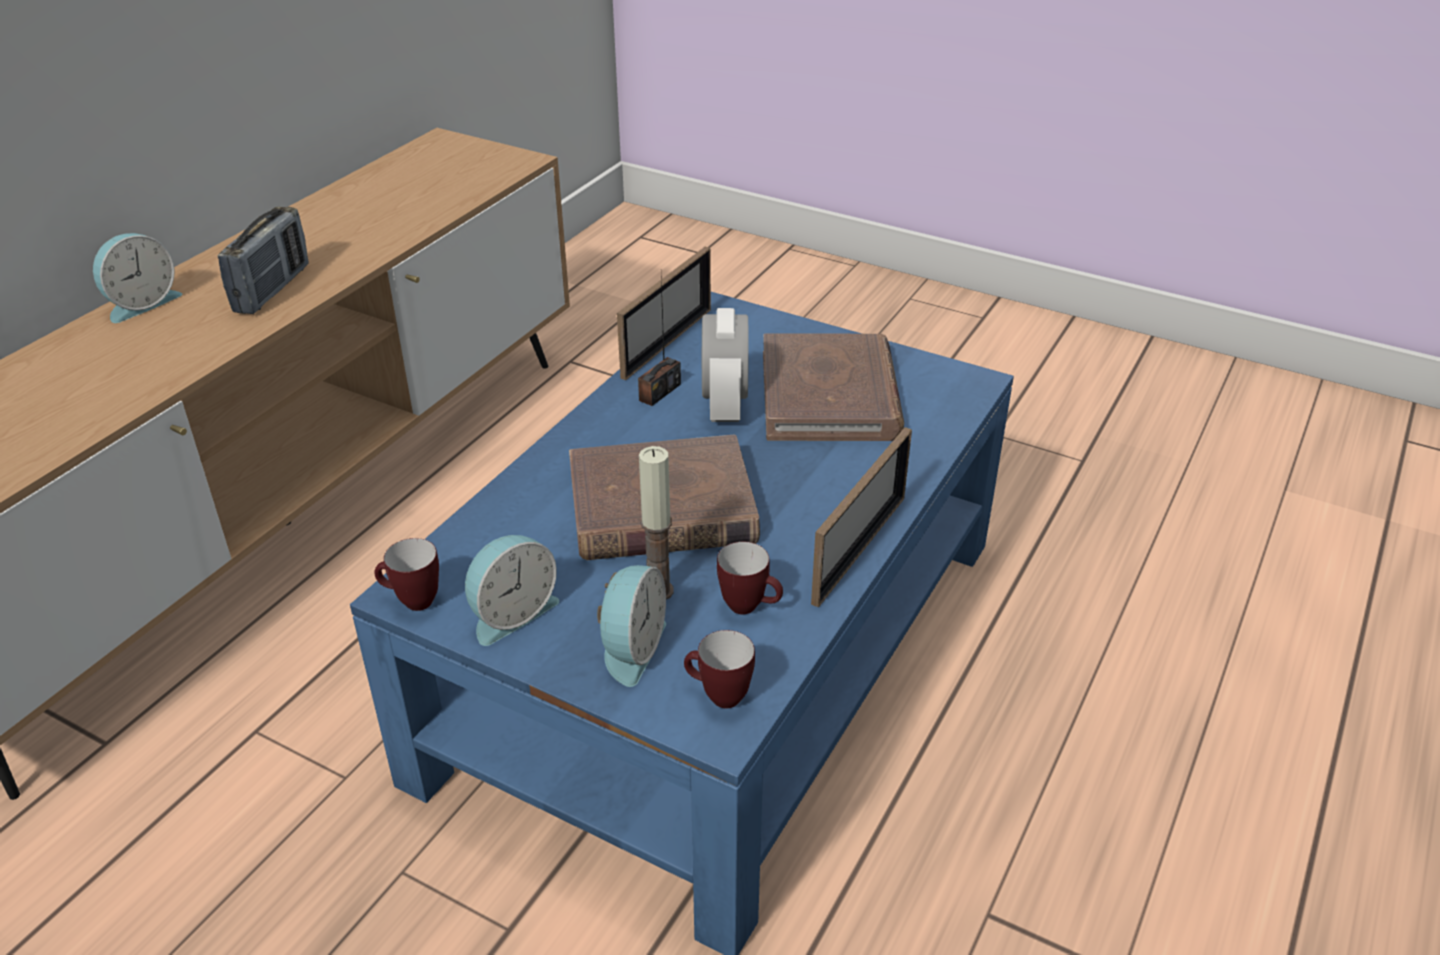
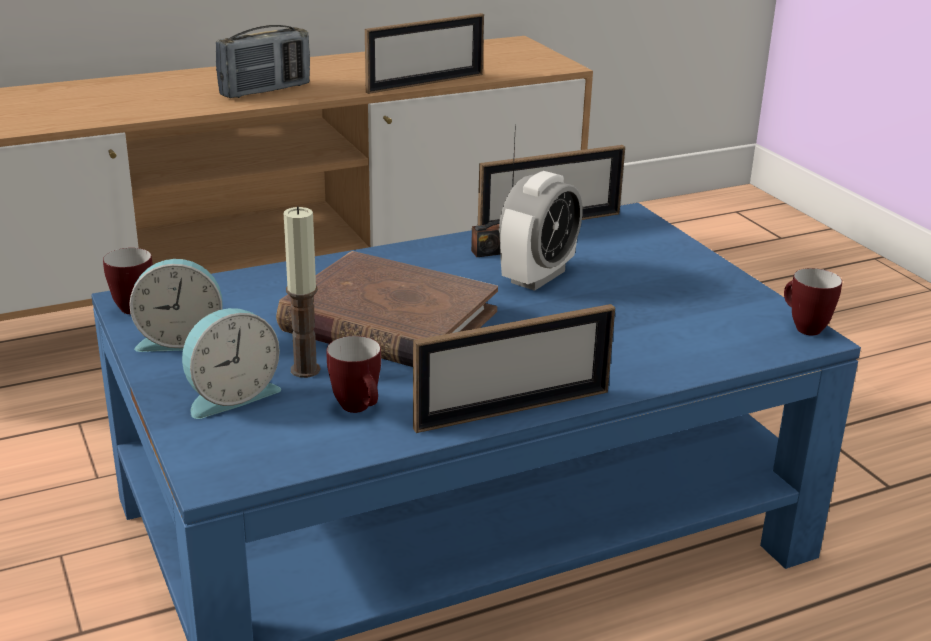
camera: 35 degrees right, 10 degrees down
alarm clock [93,233,182,323] -> none
mug [684,630,755,709] -> mug moved to [784,268,842,336]
brown book [763,333,904,441] -> none
none -> picture frame [365,13,484,94]

